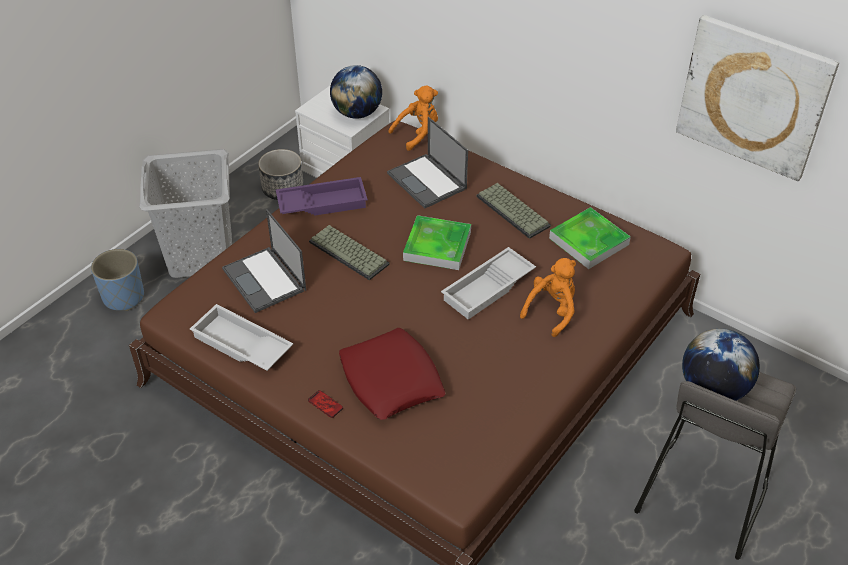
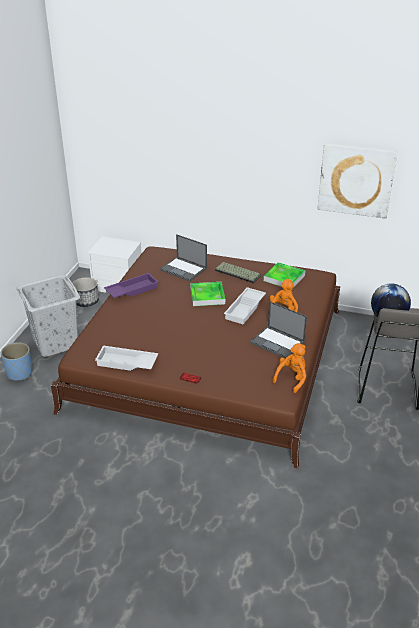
camera: 20 degrees left, 10 degrees down
laptop [222,209,306,313] -> laptop moved to [250,301,307,358]
keyboard [309,225,390,280] -> none
globe [330,65,382,119] -> none
red pillow [339,328,446,420] -> none
orange plush toy [389,85,438,151] -> orange plush toy moved to [272,343,306,393]

